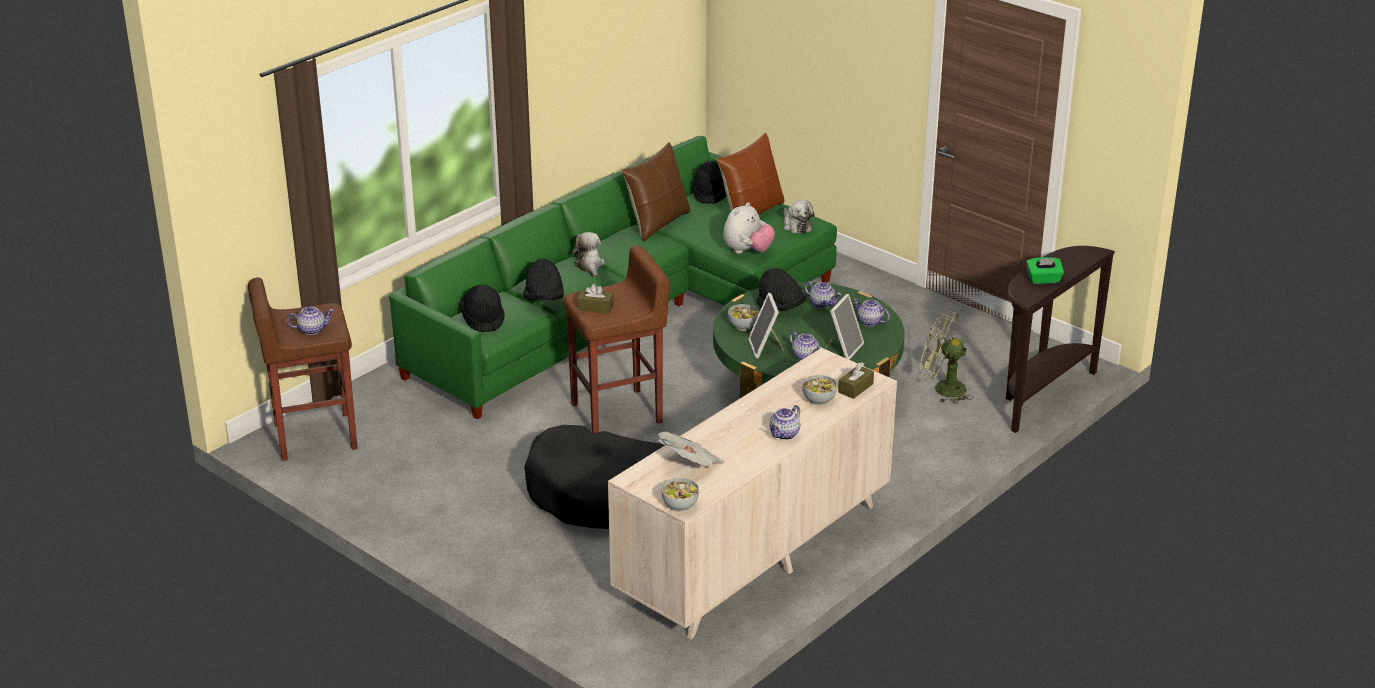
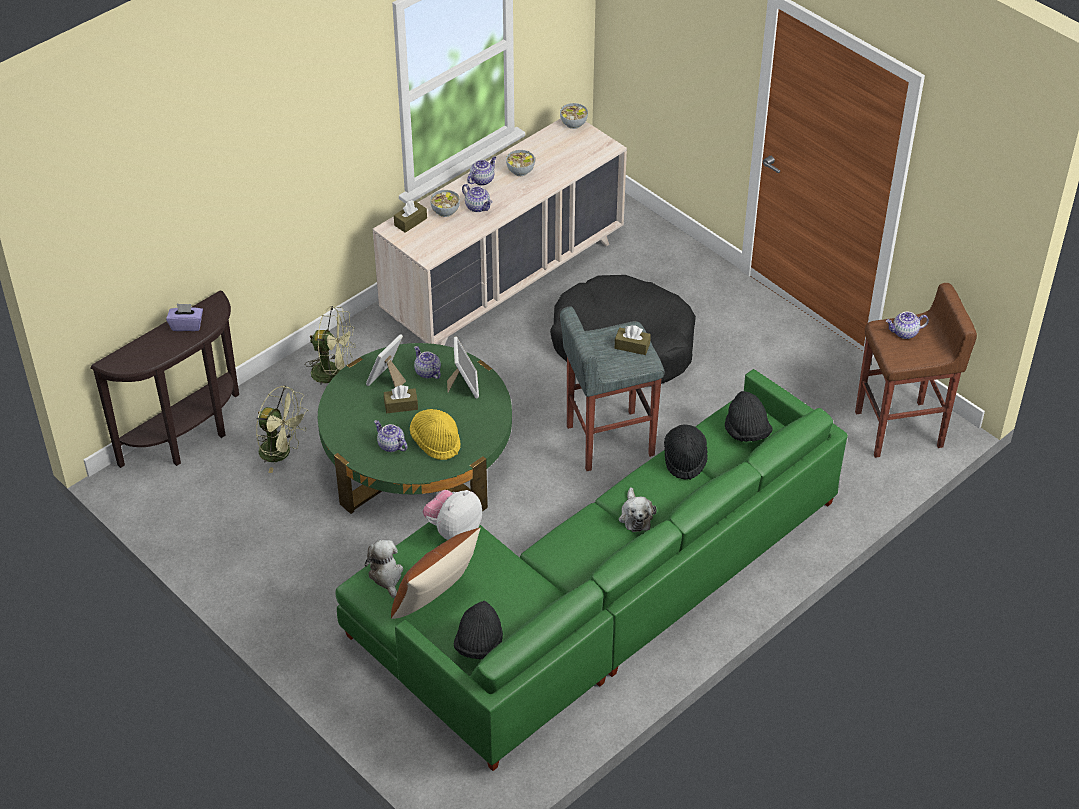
camera: 175 degrees left, 15 degrees up
brown stool [563,245,670,433] -> grey stool [560,306,665,471]
brown pillow [621,142,690,241] -> none
newspaper [658,432,724,466] -> none
bowl [728,304,759,331] -> bowl moved to [506,150,535,176]
black hat [757,268,806,312] -> yellow hat [410,409,461,460]
teapot [853,299,890,327] -> teapot moved to [462,184,493,212]
green tissue box [1026,257,1064,284] -> purple tissue box [166,304,203,331]
none -> green fan [305,306,355,385]
none -> brown tissue box [384,385,418,413]

